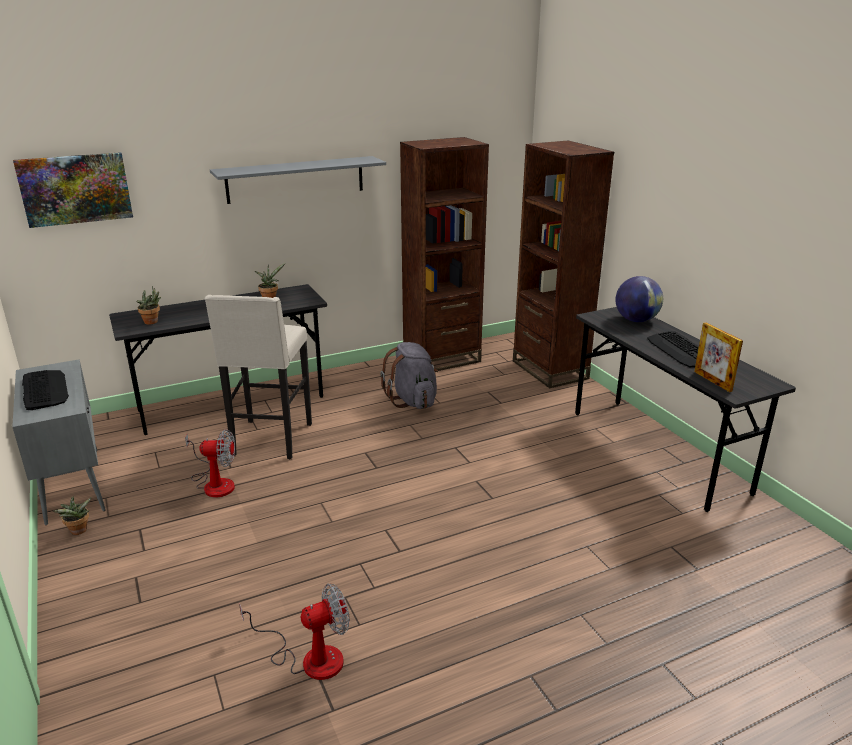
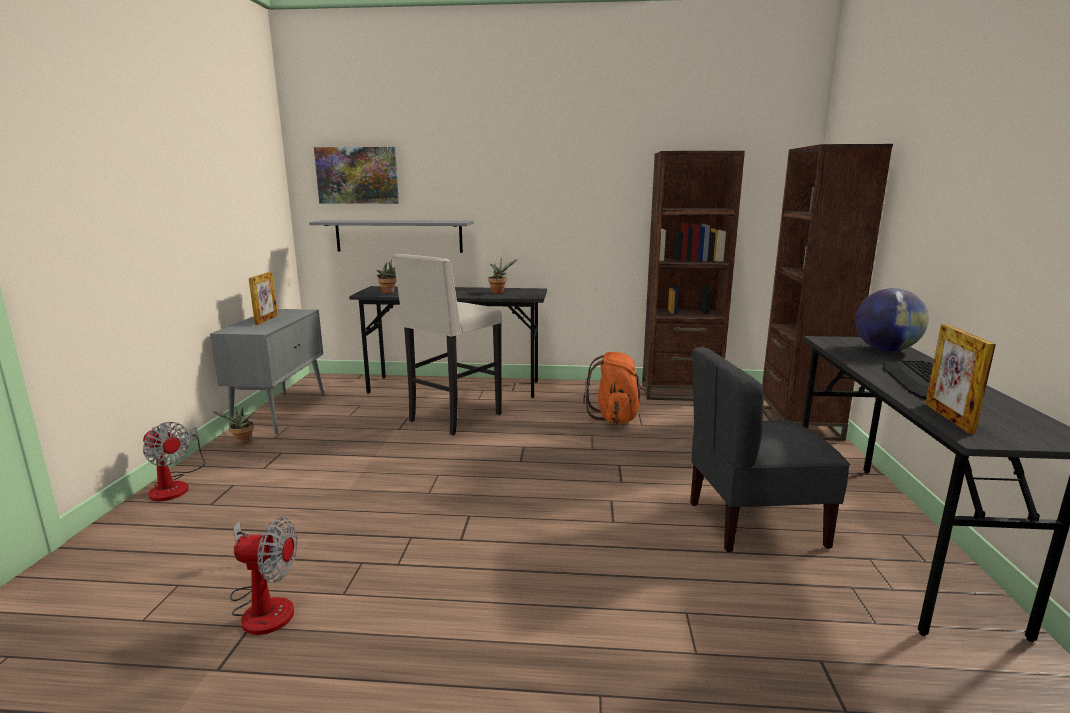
camera: 30 degrees right, 10 degrees down
keyboard [22,370,69,410] -> picture frame [249,272,278,325]
fan [185,429,235,498] -> fan moved to [143,422,205,501]
grey shelf [210,156,386,204] -> grey shelf moved to [309,220,473,253]
grey backpack [380,342,438,409] -> orange backpack [583,352,647,424]
none -> grey chair [690,347,850,553]

